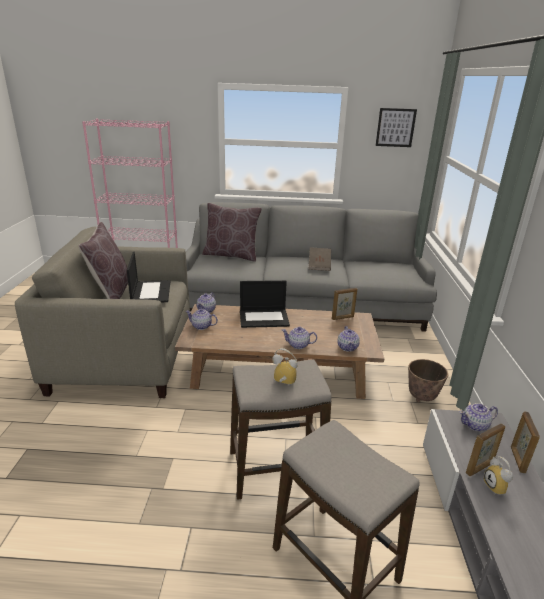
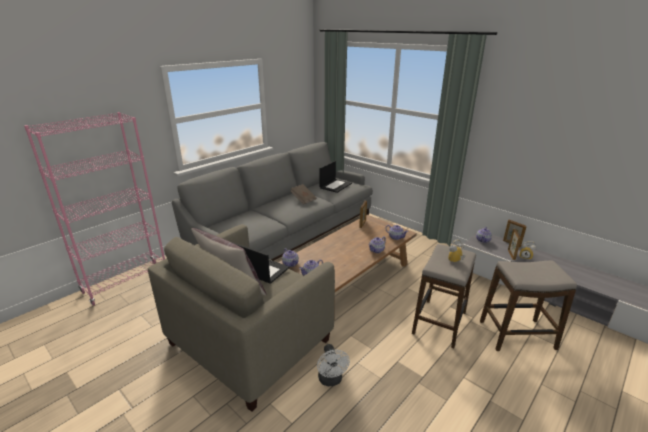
camera: 50 degrees left, 0 degrees up
brown pillow [202,203,262,261] -> none
laptop [240,280,290,328] -> laptop moved to [320,161,352,193]
picture [376,108,417,147] -> none
planter [408,359,448,403] -> none
none -> white fan [317,344,350,386]

